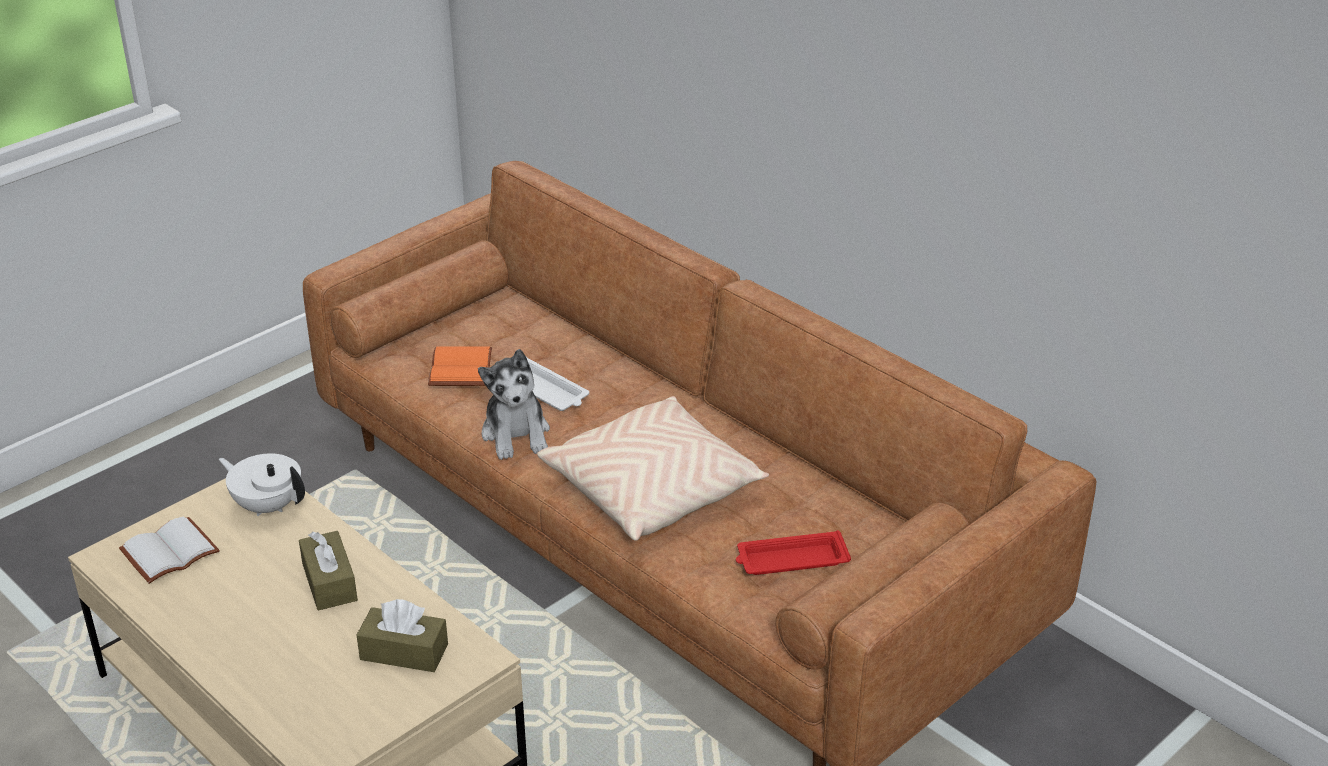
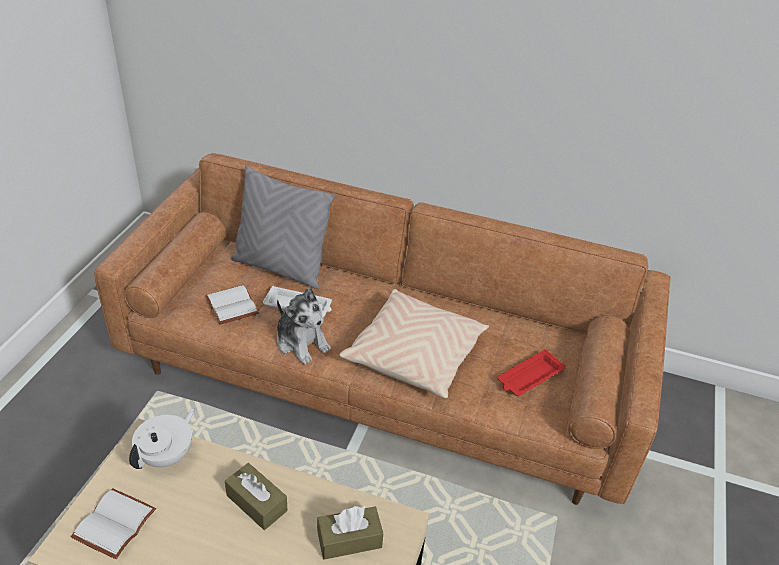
camera: 30 degrees left, 5 degrees up
white teapot [219,453,305,516] -> white teapot turned 120 degrees clockwise [129,408,195,469]
orange book [428,346,492,386] -> white book [205,285,259,325]
none -> grey pillow [231,165,335,289]

